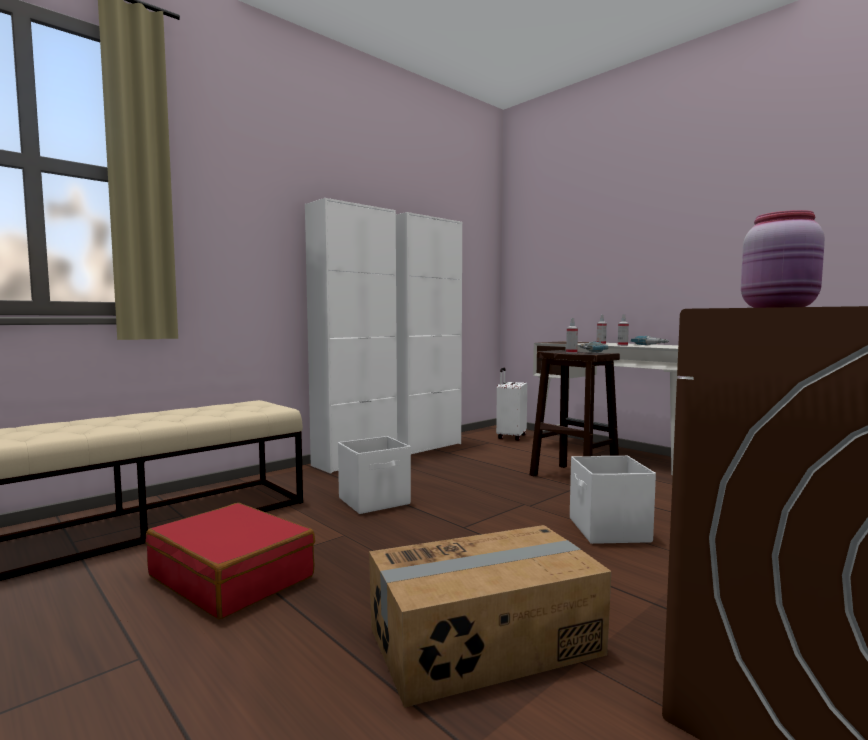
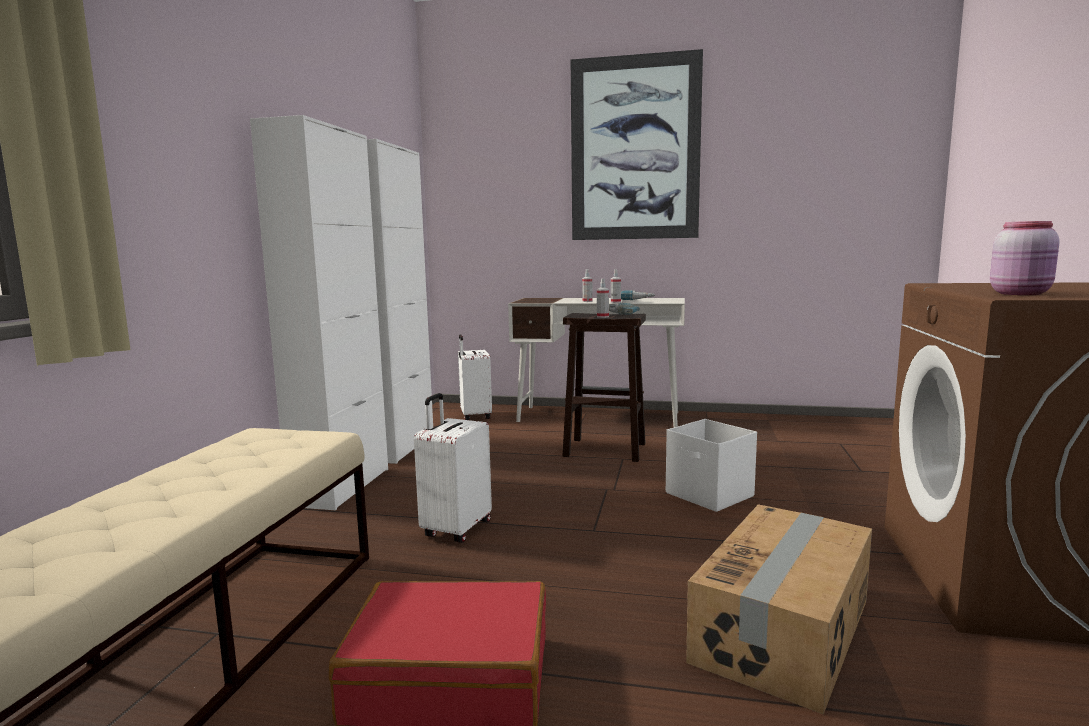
camera: 35 degrees left, 5 degrees up
white storage box [338,436,411,514] -> white suitcase [414,393,492,543]
none -> picture [571,49,703,240]

